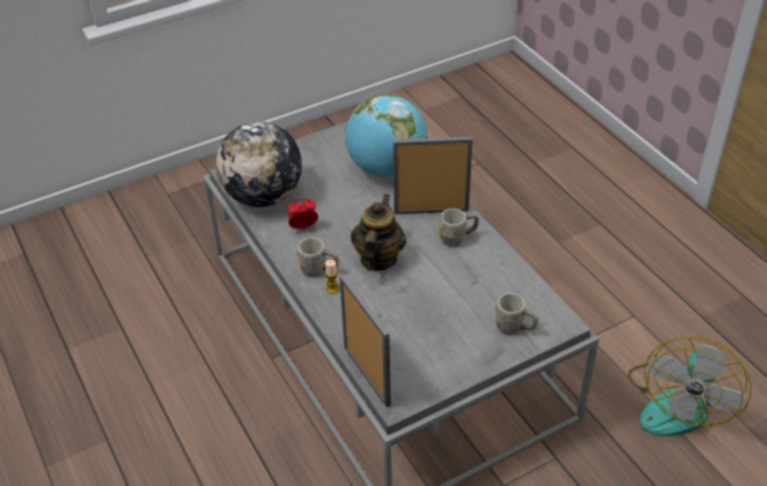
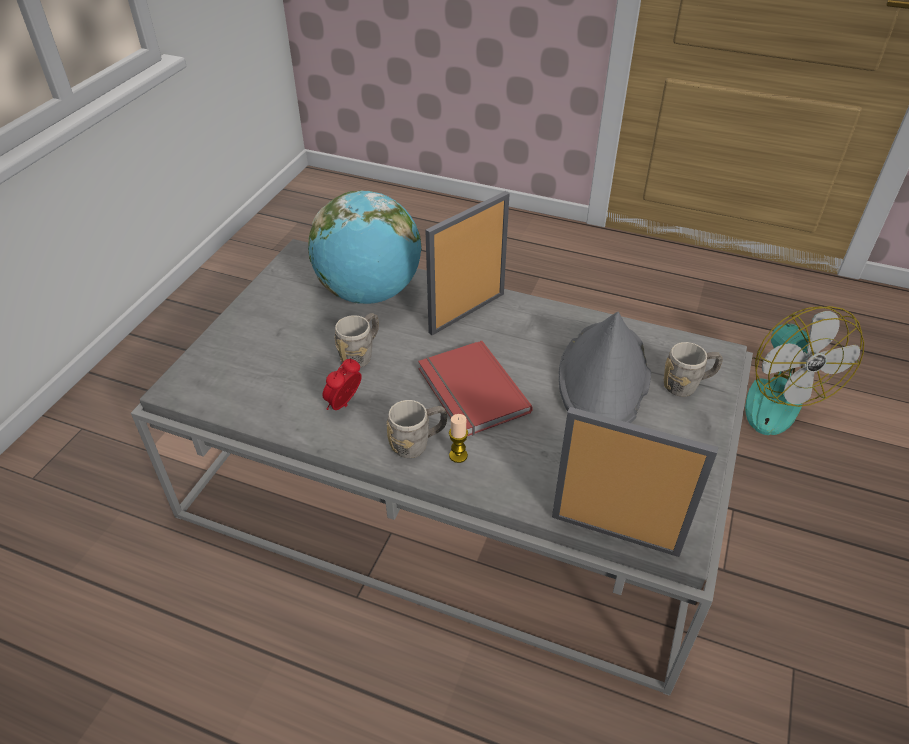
camera: 40 degrees left, 0 degrees up
globe [216,121,302,207] -> none
teapot [351,194,406,271] -> red book [418,341,533,436]
grey mug [439,208,479,247] -> grey mug moved to [335,313,379,367]
none -> grey hat [559,312,651,423]

